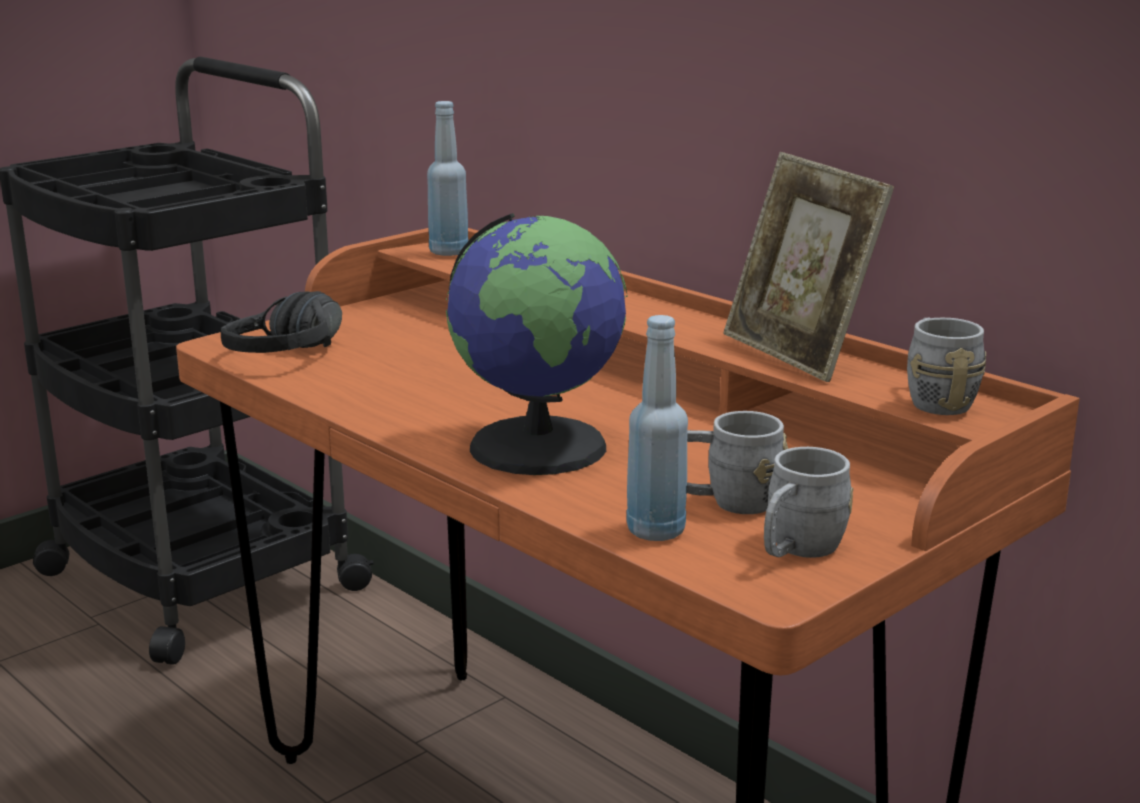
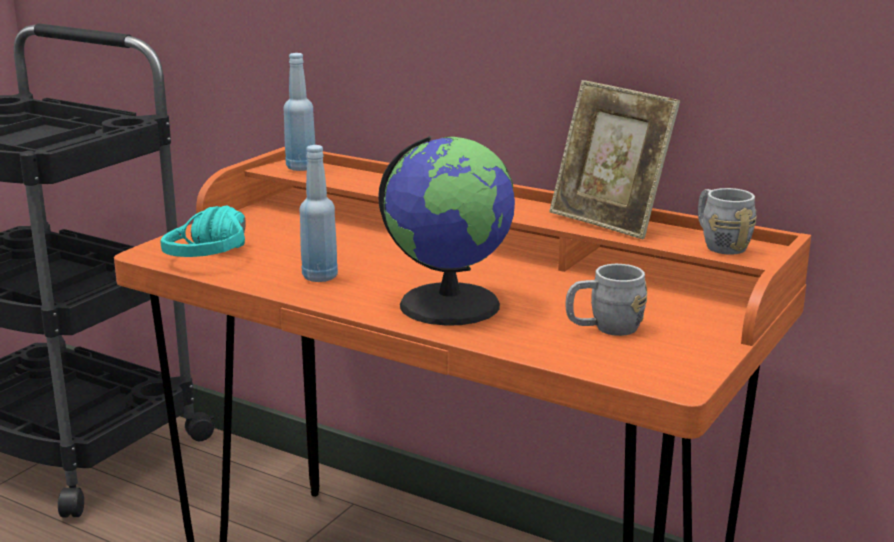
camera: 15 degrees left, 0 degrees up
black headphones [221,291,342,353] -> turquoise headphones [161,205,246,257]
blue bottle [626,315,688,541] -> blue bottle moved to [299,145,338,282]
grey mug [764,447,853,558] -> none

